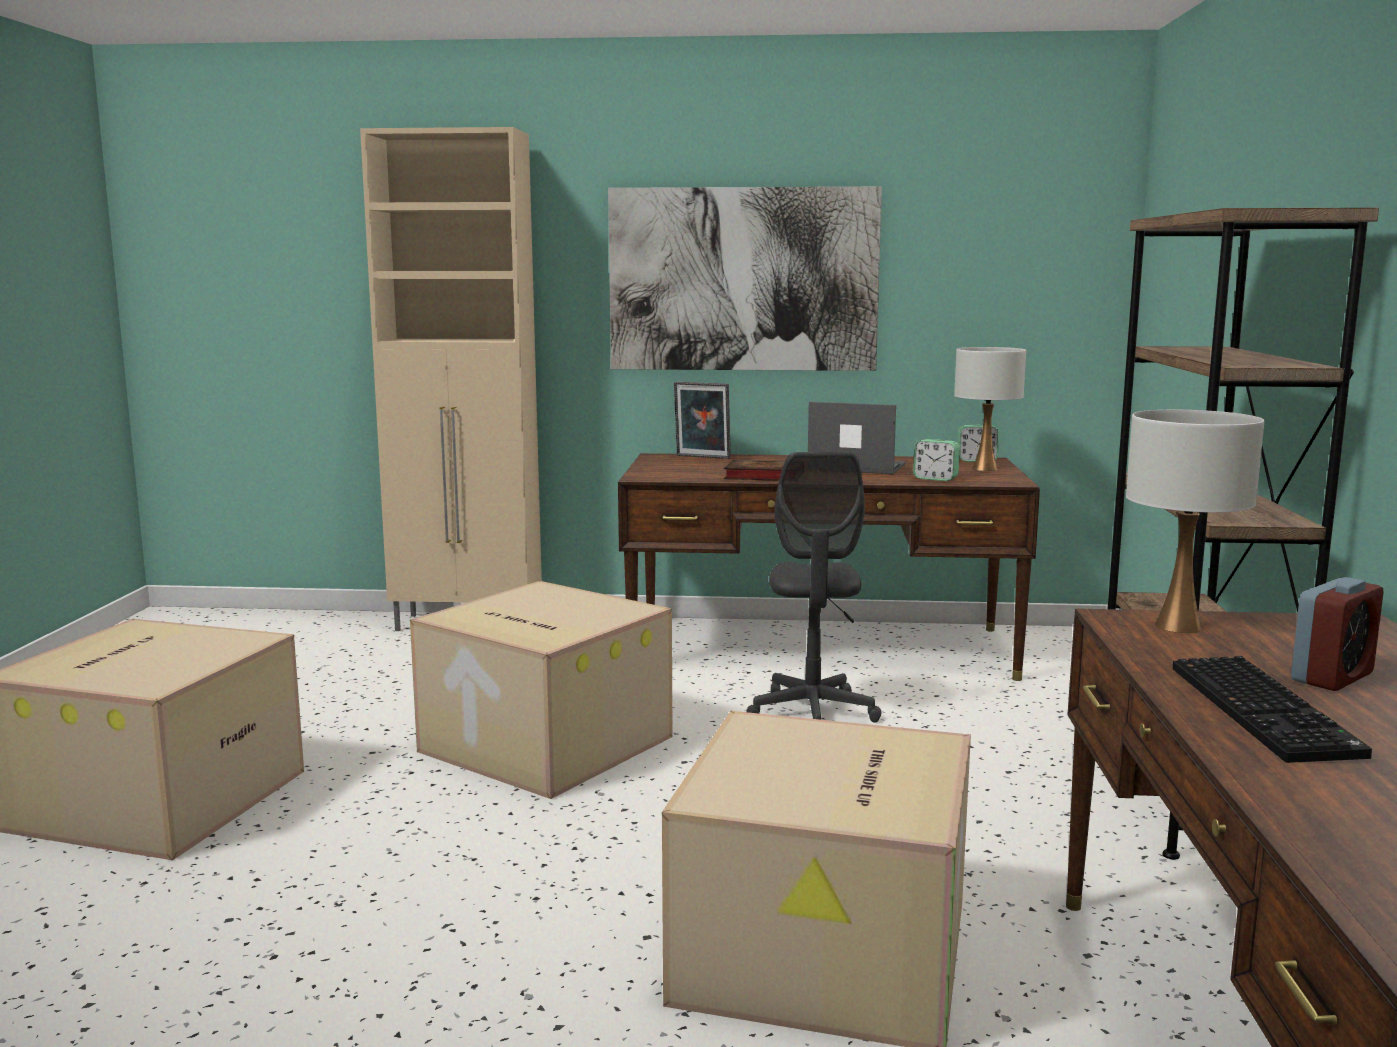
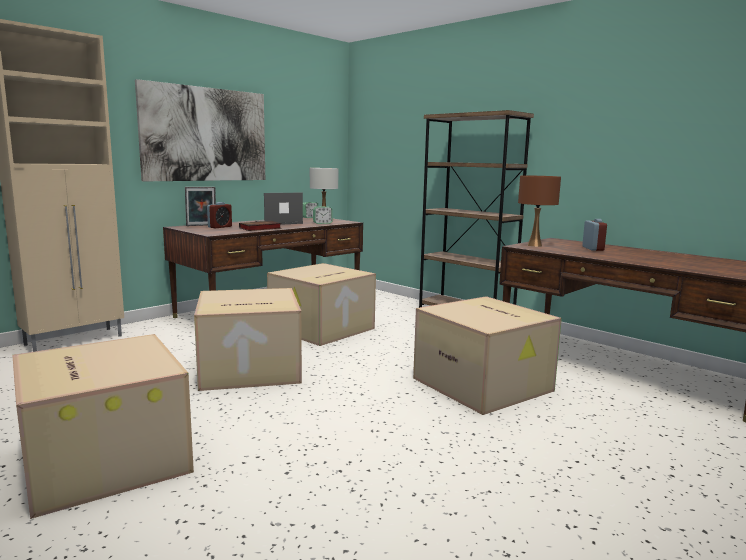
camera: 50 degrees left, 0 degrees up
grey office chair [746,452,882,723] -> cardboard box [267,263,376,346]
white table lamp [1126,410,1264,633] -> brown table lamp [518,175,561,247]
keyboard [1173,656,1372,763] -> none
none -> alarm clock [207,202,232,228]

